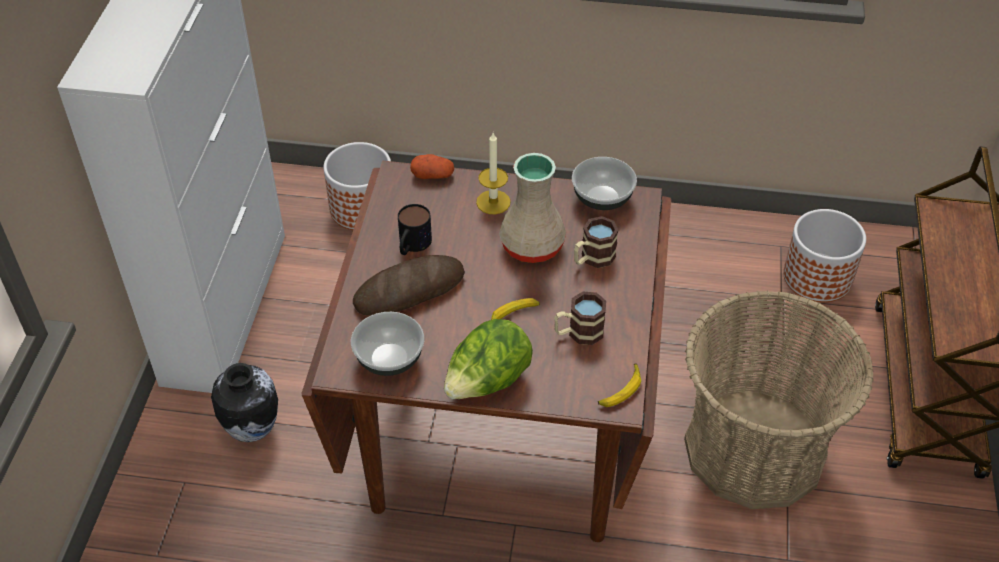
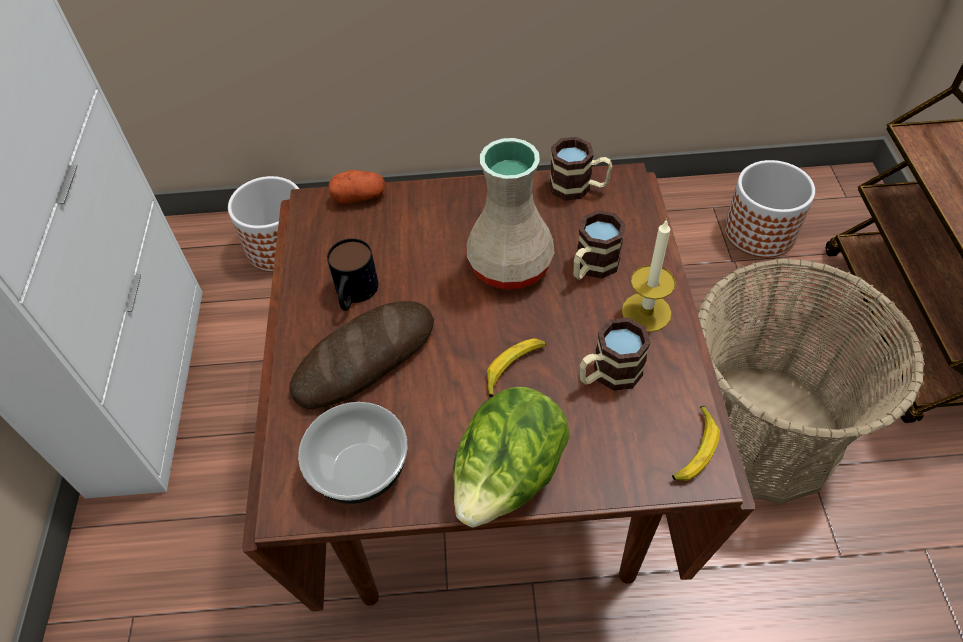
camera: 10 degrees left, 5 degrees up
vase [211,363,278,442] -> none
candle [476,133,511,214] -> candle moved to [622,219,675,332]
bowl [572,157,637,210] -> mug [549,137,612,201]

